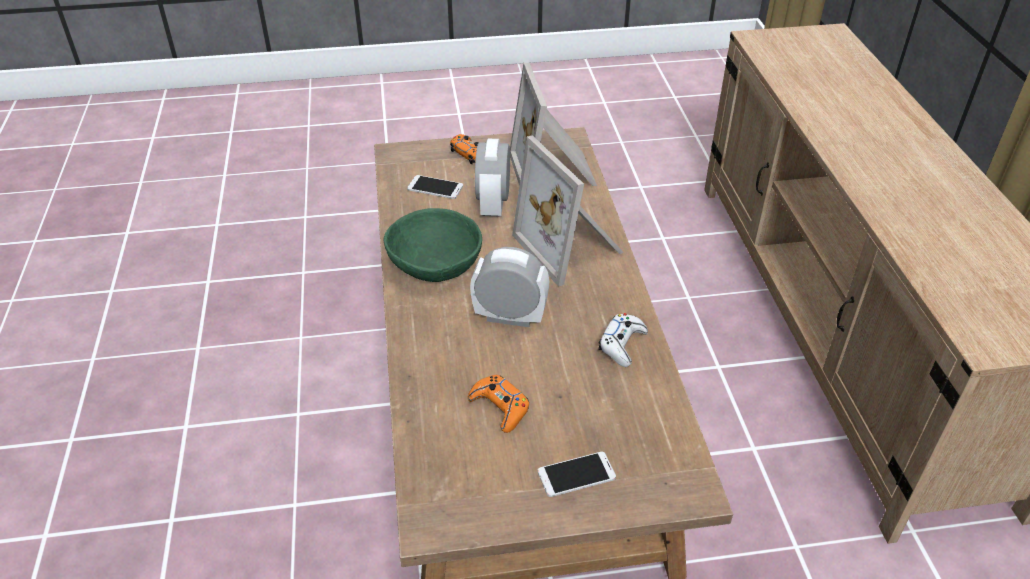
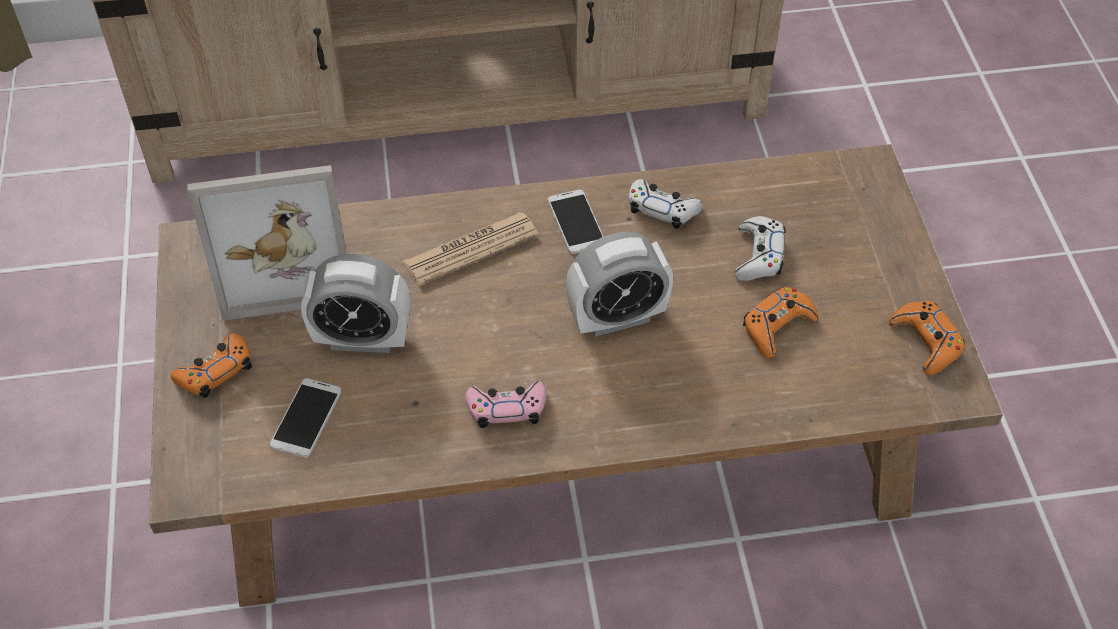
camera: 90 degrees left, 10 degrees up
green bowl [383,208,482,282] -> pink game controller [465,381,547,428]
alarm clock [470,247,549,327] -> alarm clock turned 120 degrees counterclockwise [566,232,673,337]
picture frame [512,135,624,287] -> newspaper [403,212,538,286]
phone [538,452,616,497] -> phone moved to [548,189,604,254]
none -> white game controller [735,216,786,281]
none -> orange game controller [889,301,965,375]

